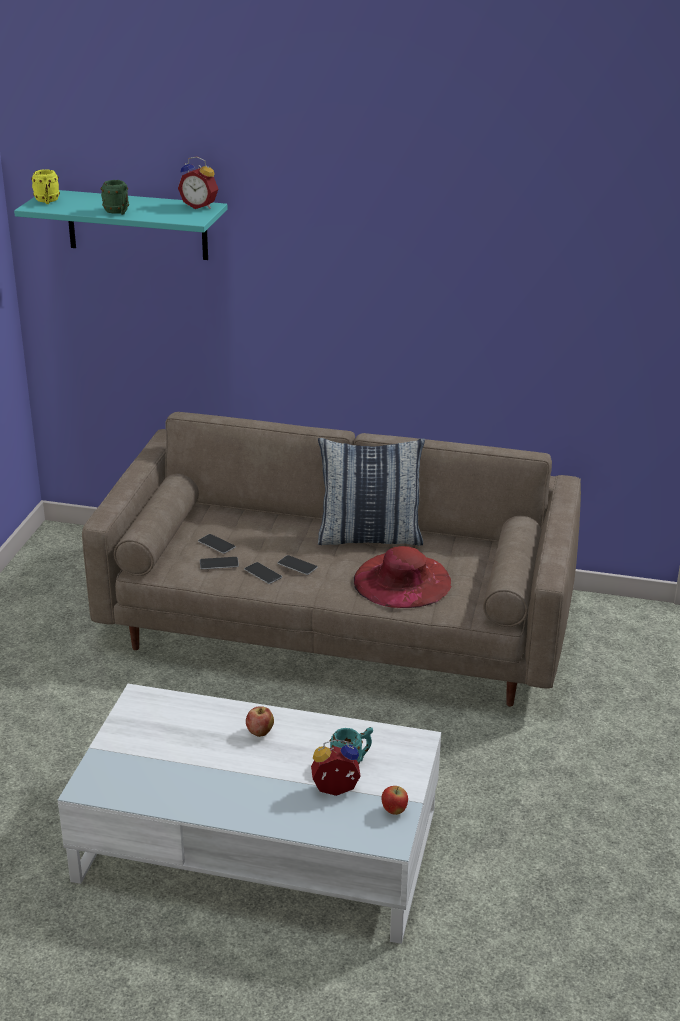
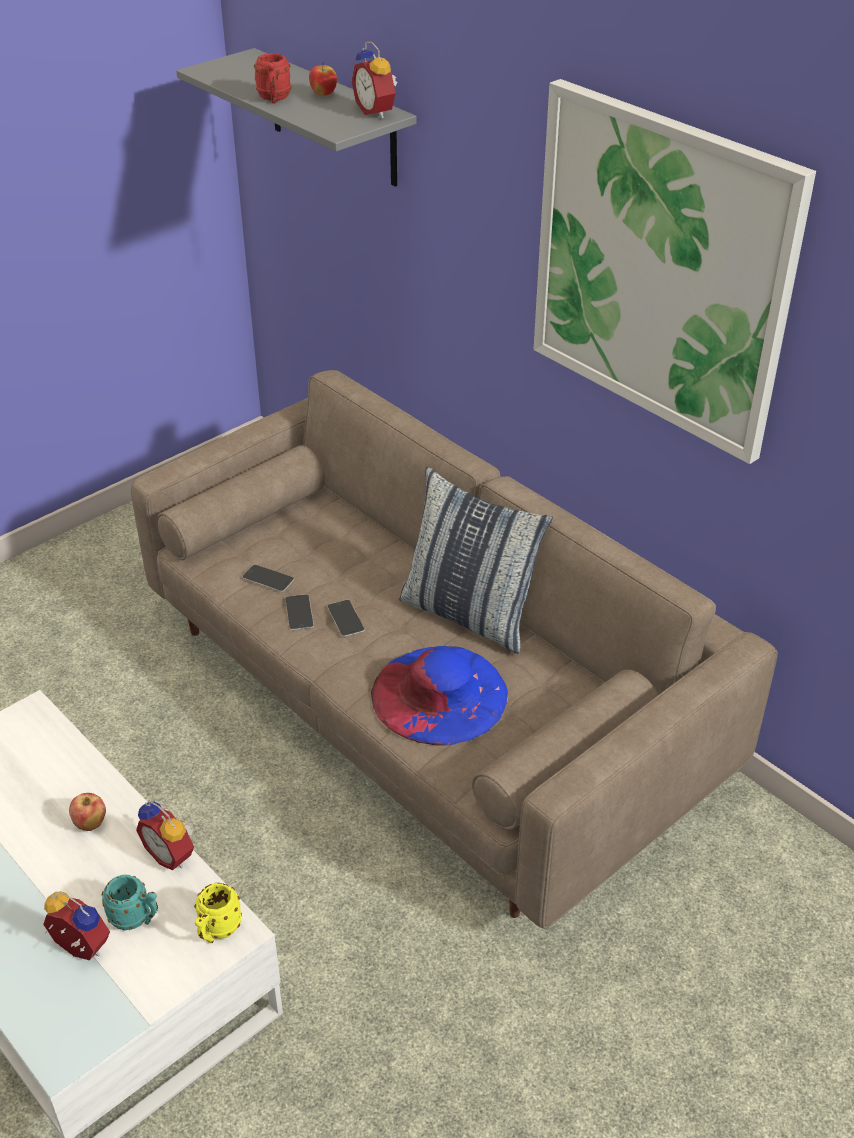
camera: 35 degrees right, 10 degrees up
turquoise shelf [14,190,228,260] -> grey shelf [176,48,417,187]
yellow mug [31,170,60,204] -> yellow mug moved to [194,883,242,943]
green mug [101,180,129,215] -> red mug [254,53,292,103]
phone [198,534,236,554] -> none
red hat [354,546,451,608] -> blue hat [371,646,508,746]
apple [381,786,408,815] -> apple moved to [309,62,337,96]
none -> alarm clock [136,801,194,871]
none -> picture [534,79,816,464]

